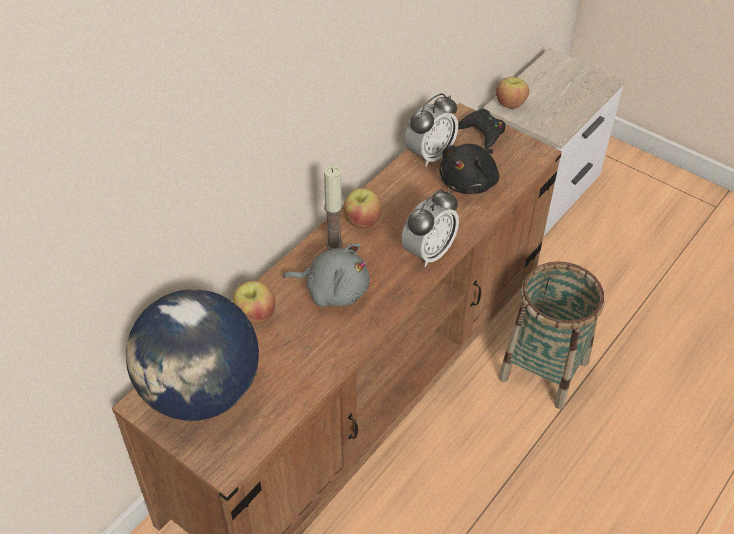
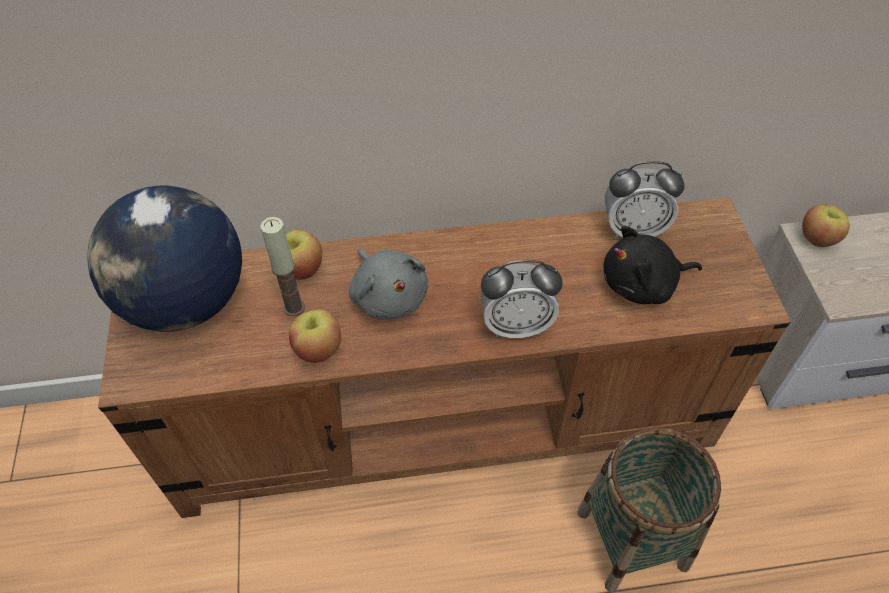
camera: 45 degrees right, 5 degrees up
candle [324,166,343,250] -> candle moved to [261,217,305,316]
apple [343,188,381,228] -> apple moved to [289,309,341,363]
black game controller [458,109,506,149] -> none

